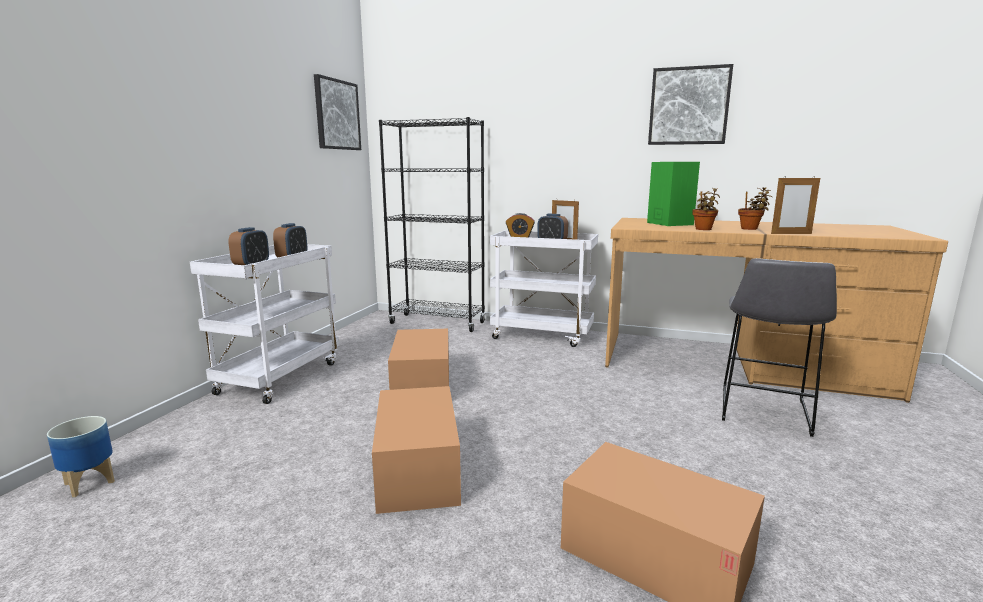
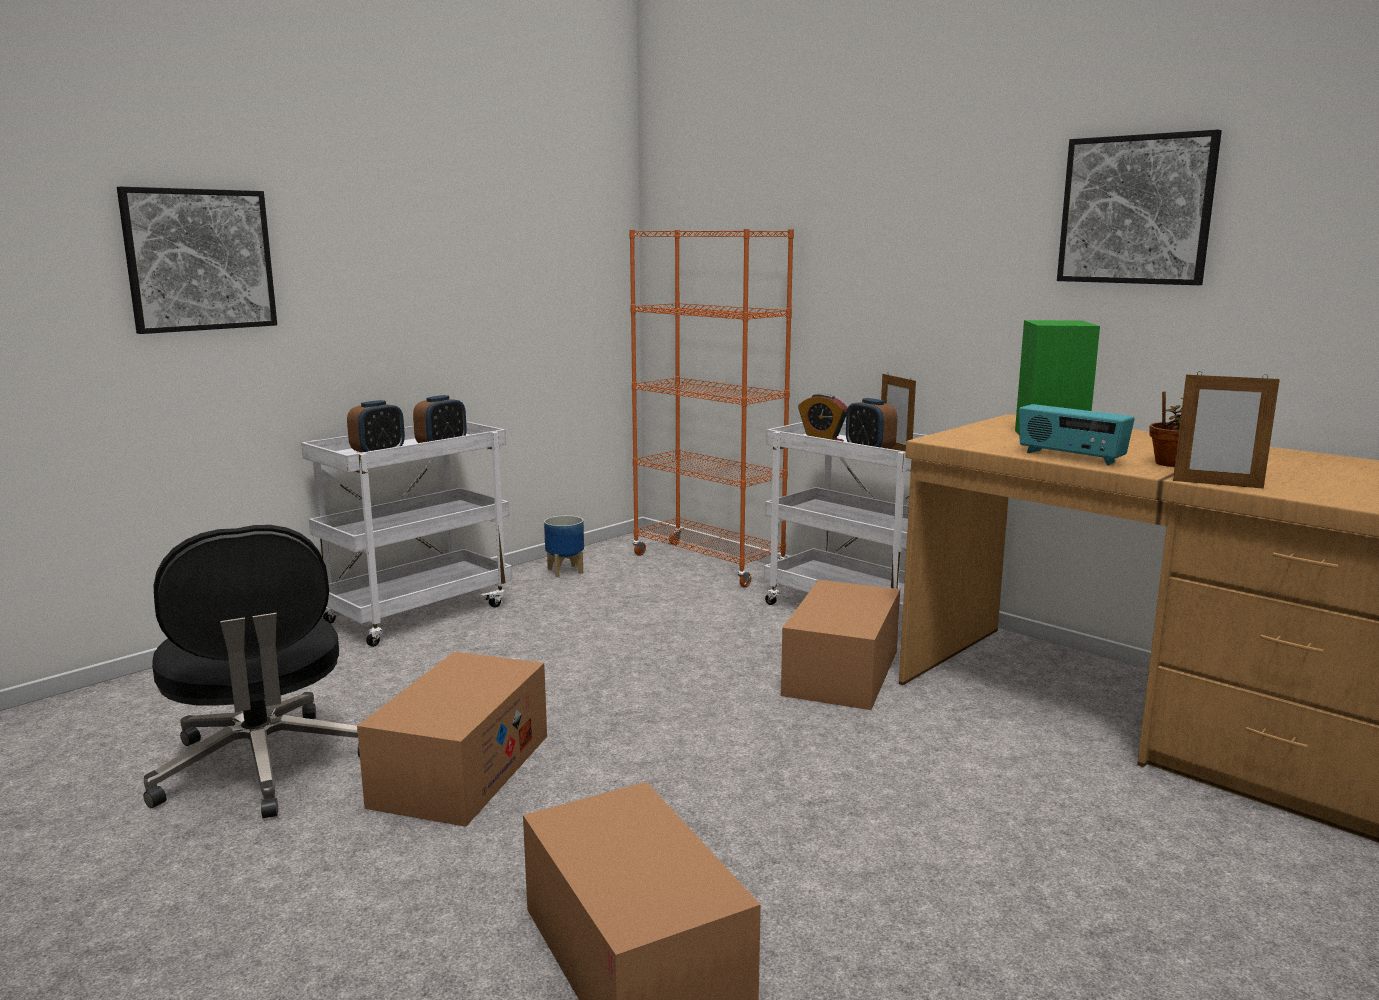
camera: 25 degrees right, 0 degrees up
planter [47,416,115,497] -> planter moved to [544,515,584,577]
picture [314,74,361,150] -> picture moved to [117,187,277,334]
black bookcase [379,117,485,332] -> orange bookcase [629,229,794,588]
cardboard box [388,329,449,390] -> cardboard box moved to [781,580,900,710]
potted plant [692,188,720,230] -> radio [1019,404,1135,465]
grey stool [722,258,837,437] -> none
none -> black office chair [144,525,360,818]

